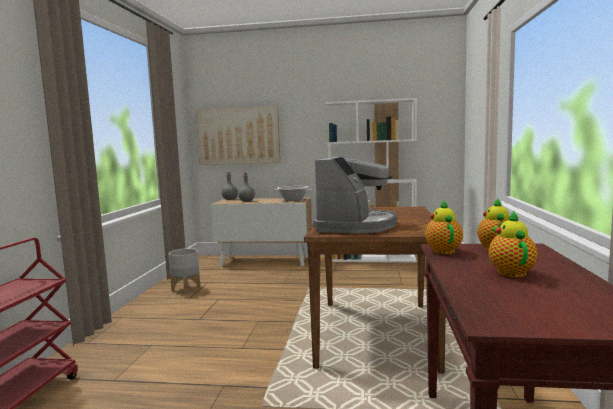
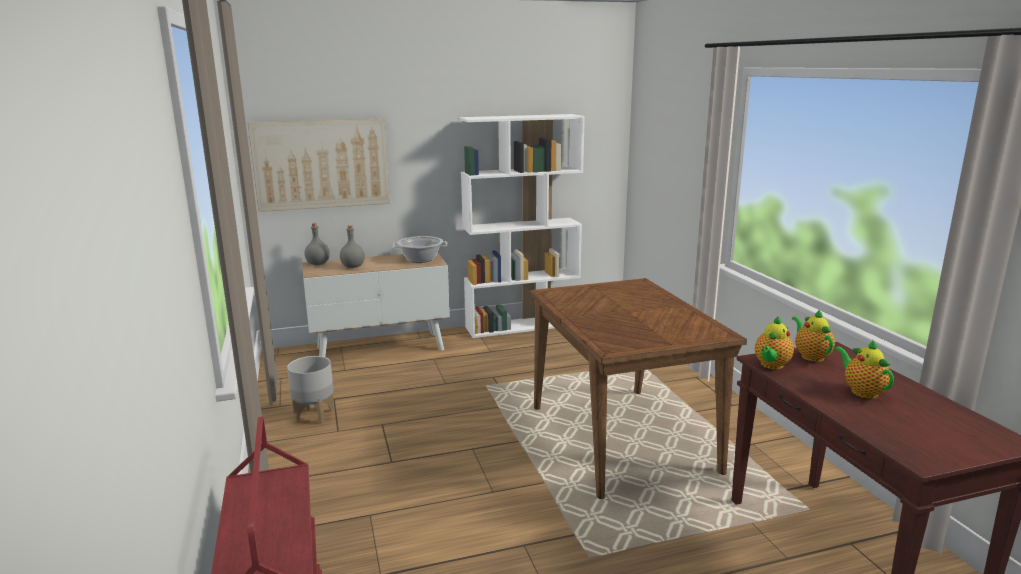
camera: 25 degrees left, 10 degrees up
coffee machine [313,157,397,234] -> none
teapot [425,200,463,254] -> teapot turned 120 degrees counterclockwise [755,316,794,369]

